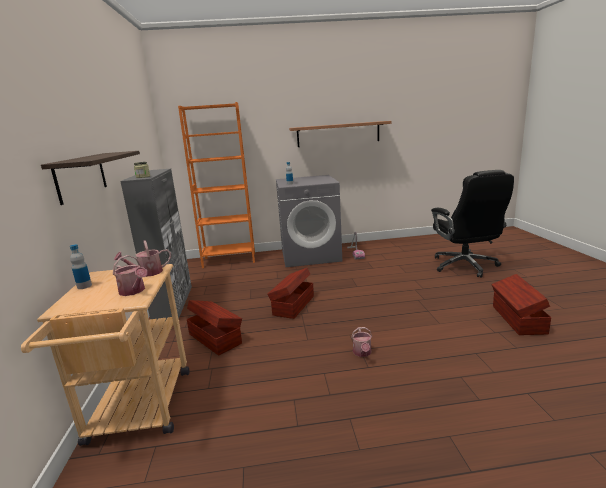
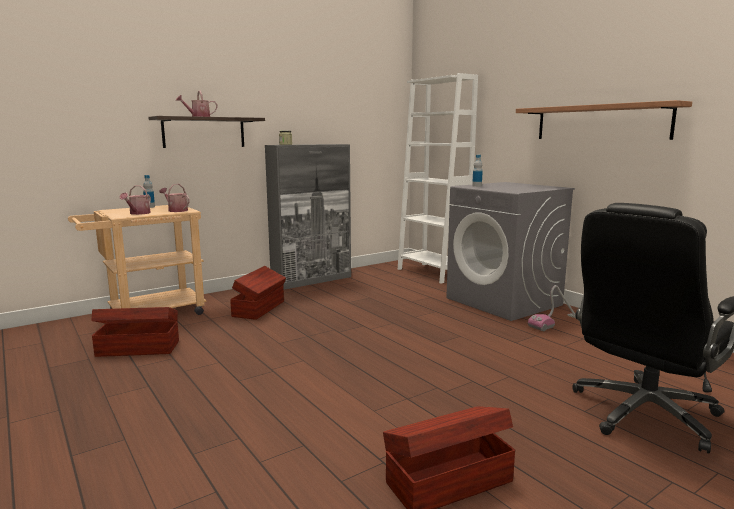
camera: 60 degrees right, 5 degrees down
orange bookcase [178,102,255,268] -> white bookcase [398,73,478,284]
brown storage box [267,268,314,319] -> brown storage box moved to [91,307,179,357]
watering can [351,327,372,357] -> watering can moved to [176,91,217,117]

